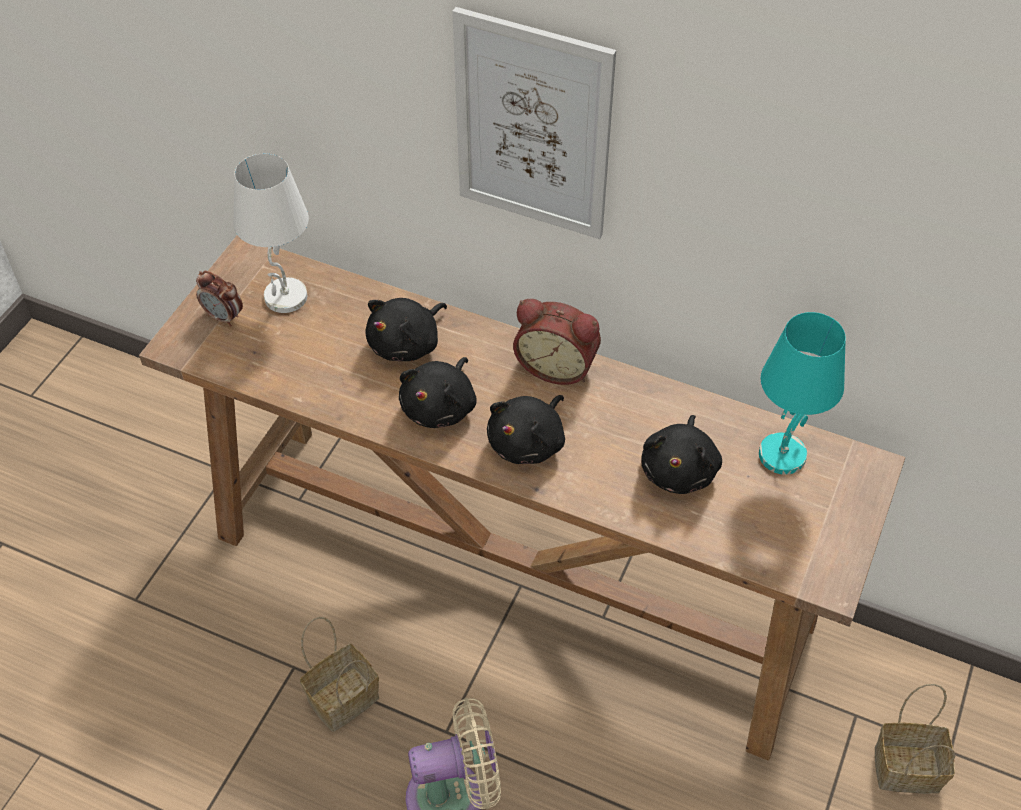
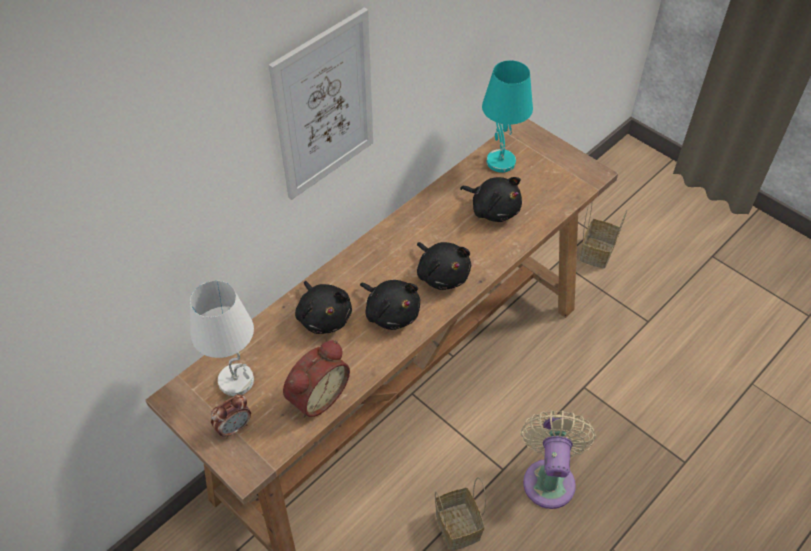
camera: 70 degrees left, 0 degrees up
alarm clock [513,299,601,385] -> alarm clock moved to [283,340,350,418]

